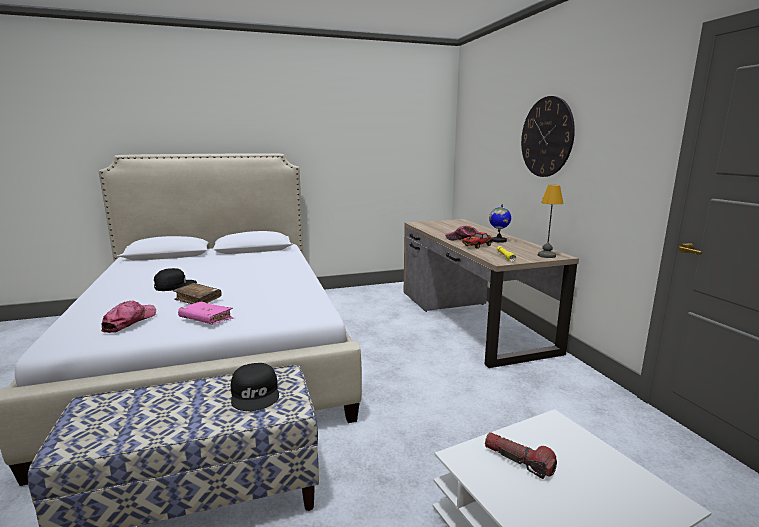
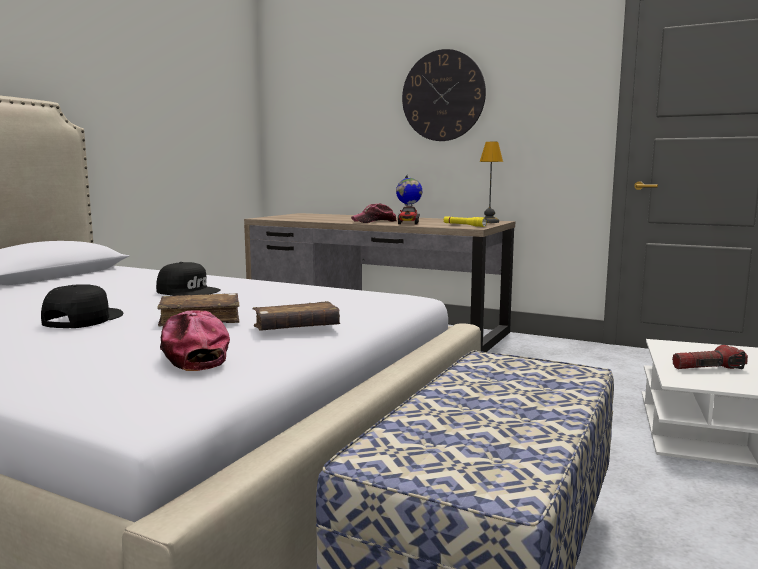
camera: 45 degrees left, 5 degrees down
pink book [178,302,234,324] -> brown book [252,301,340,331]
black cap [231,363,279,411] -> black cap moved to [156,262,221,296]

